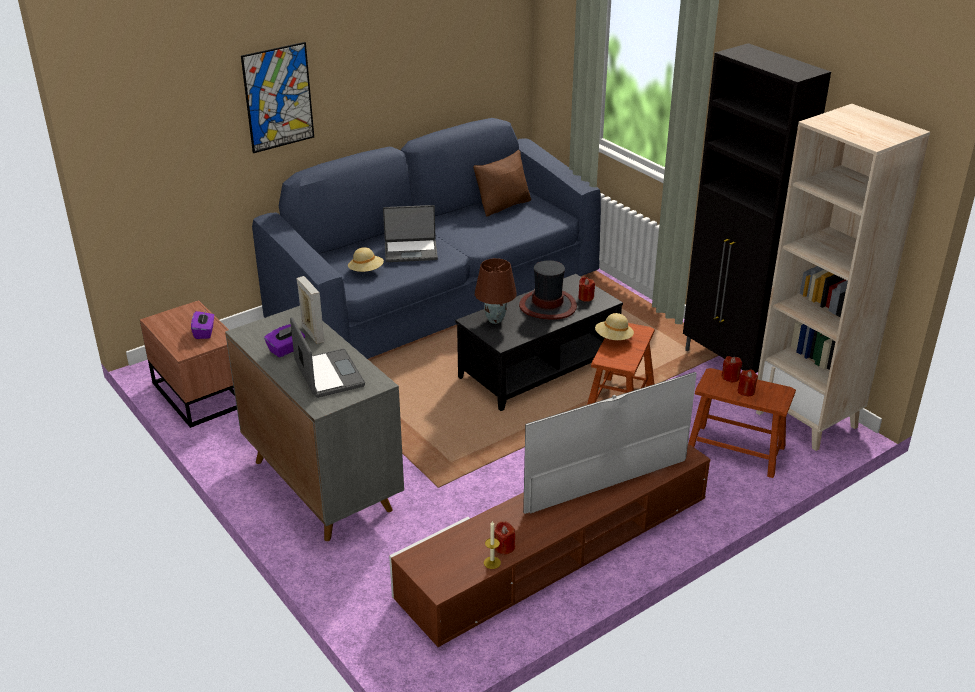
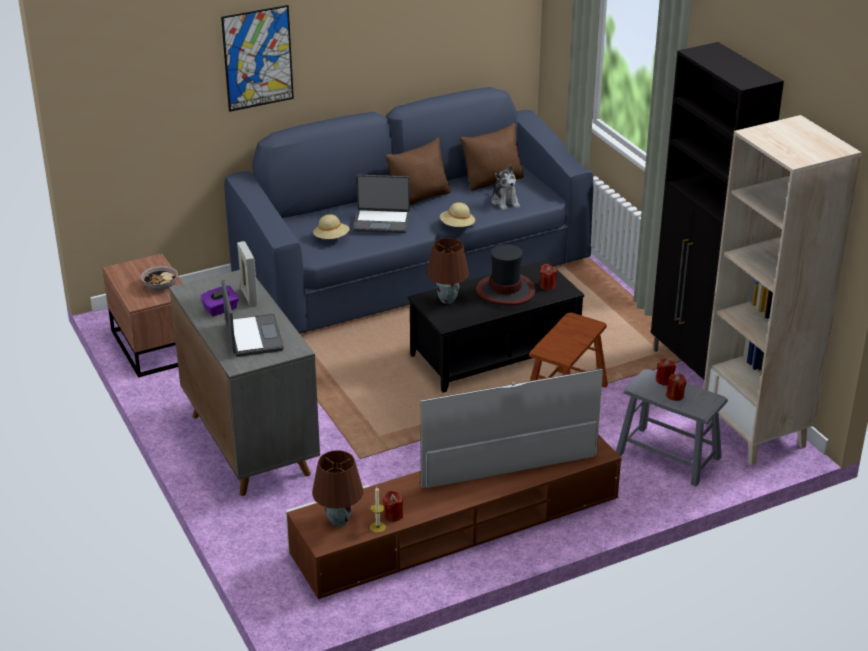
camera: 10 degrees right, 0 degrees up
purple tissue box [191,310,214,339] -> bowl [141,266,178,291]
beige hat [595,313,634,340] -> beige hat moved to [440,203,475,227]
brown stool [688,368,796,478] -> grey stool [616,369,728,487]
none -> brown table lamp [312,450,363,527]
none -> brown pillow [386,138,451,205]
none -> plush toy [491,165,520,210]

